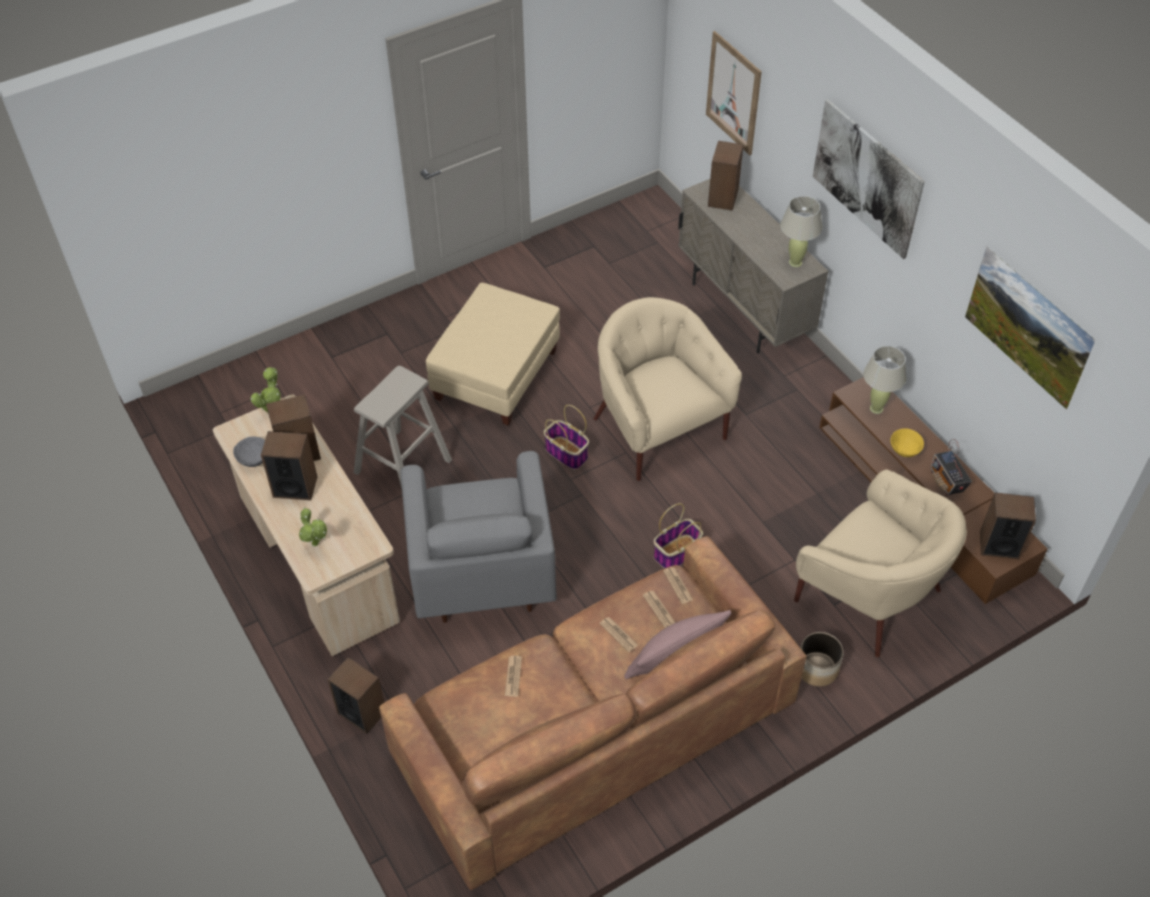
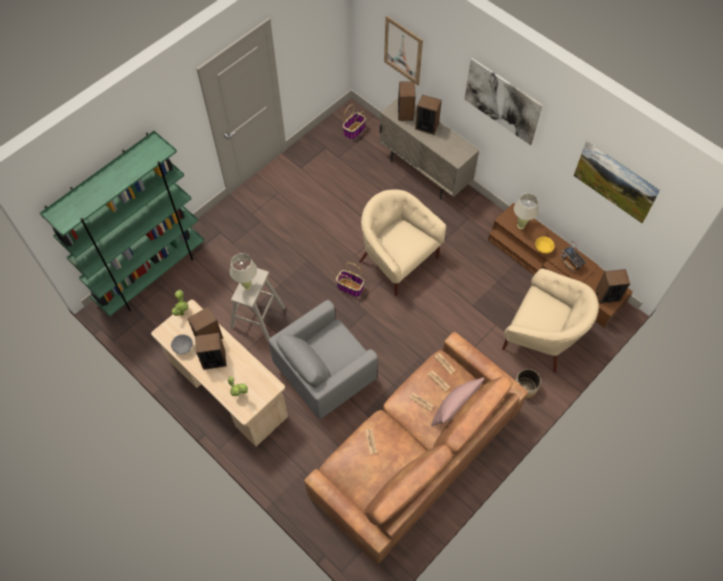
camera: 15 degrees left, 10 degrees up
speaker [327,657,384,734] -> speaker moved to [415,94,442,135]
grey armchair [401,451,557,623] -> grey armchair turned 75 degrees clockwise [268,300,378,419]
beige ottoman [426,283,560,426] -> none
basket [654,503,703,569] -> basket moved to [343,104,366,140]
beige table lamp [780,196,823,267] -> beige table lamp moved to [230,253,257,290]
none -> green bookcase [40,130,204,317]

